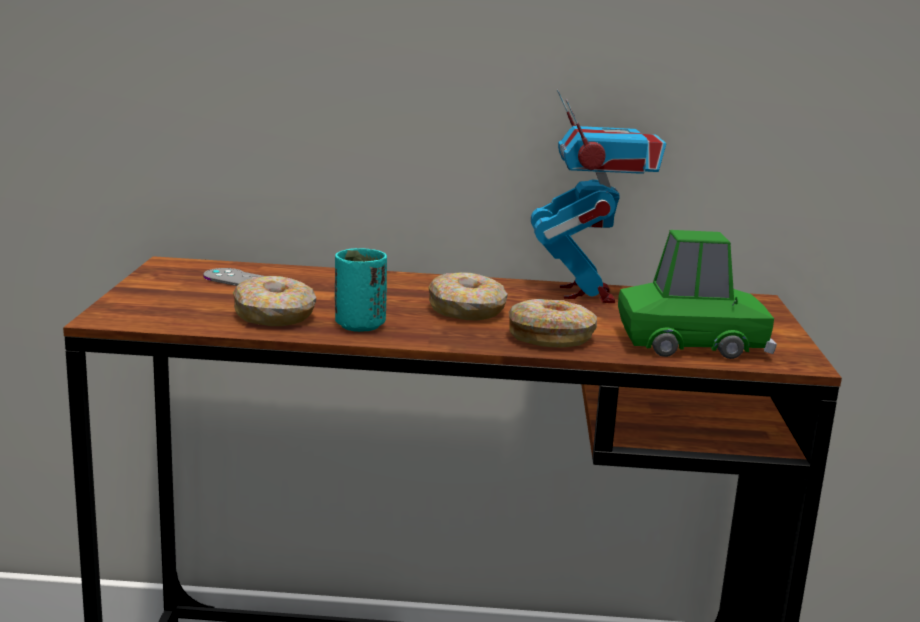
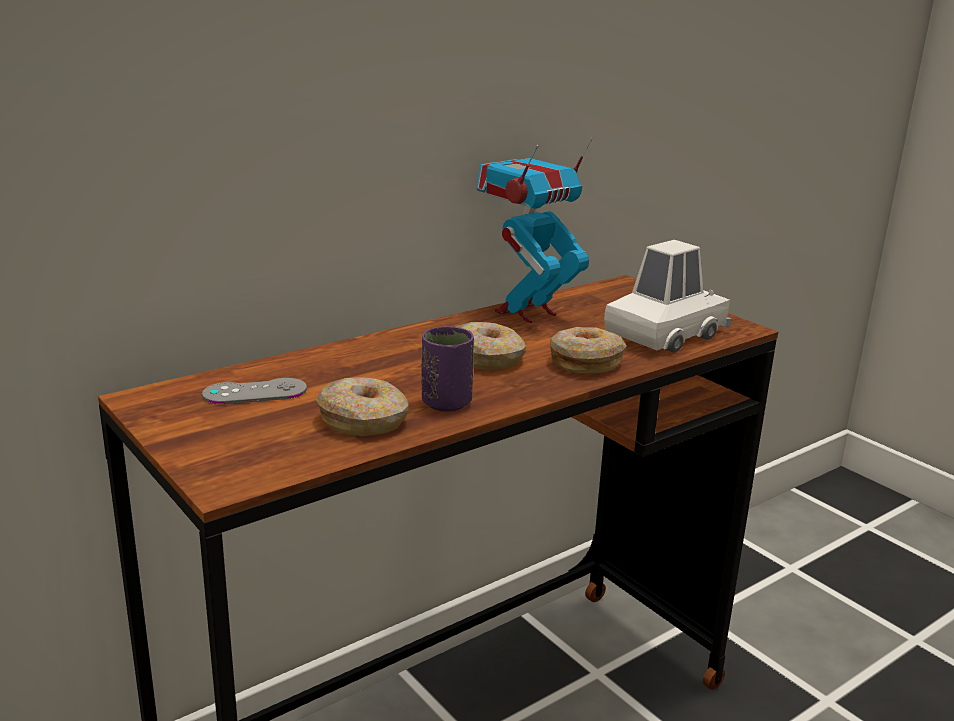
camera: 40 degrees left, 5 degrees up
turquoise cup [335,248,387,332] -> purple cup [421,326,474,411]
toy robot [531,89,666,303] -> toy robot turned 90 degrees counterclockwise [477,137,593,323]
green toy car [618,230,777,359] -> white toy car [604,240,732,353]

